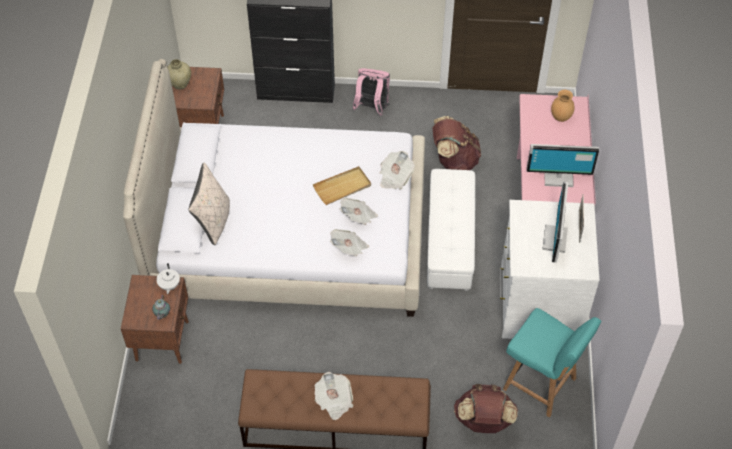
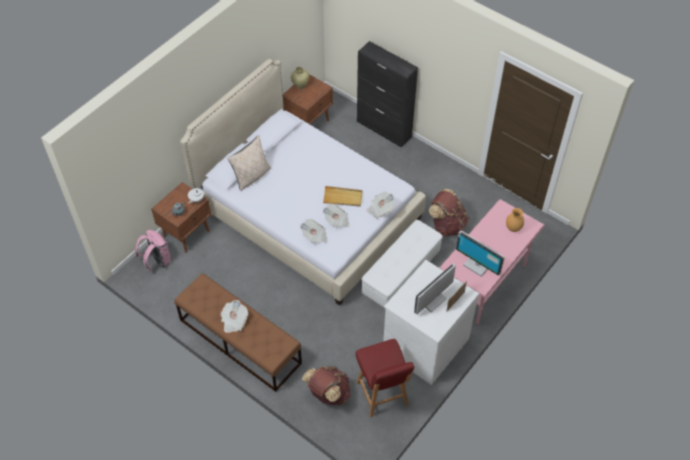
camera: 35 degrees right, 0 degrees up
pink backpack [352,68,390,116] -> pink backpack moved to [135,230,171,271]
turquoise chair [503,308,601,417] -> red chair [356,339,415,417]

